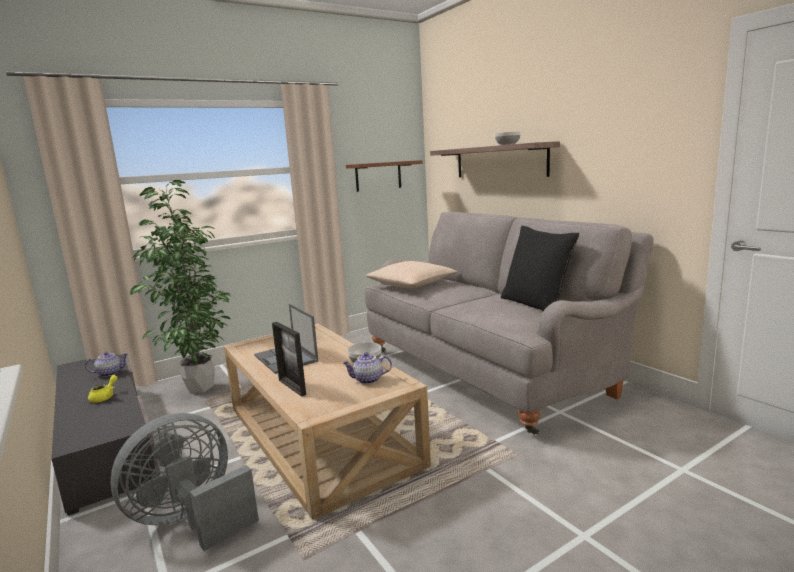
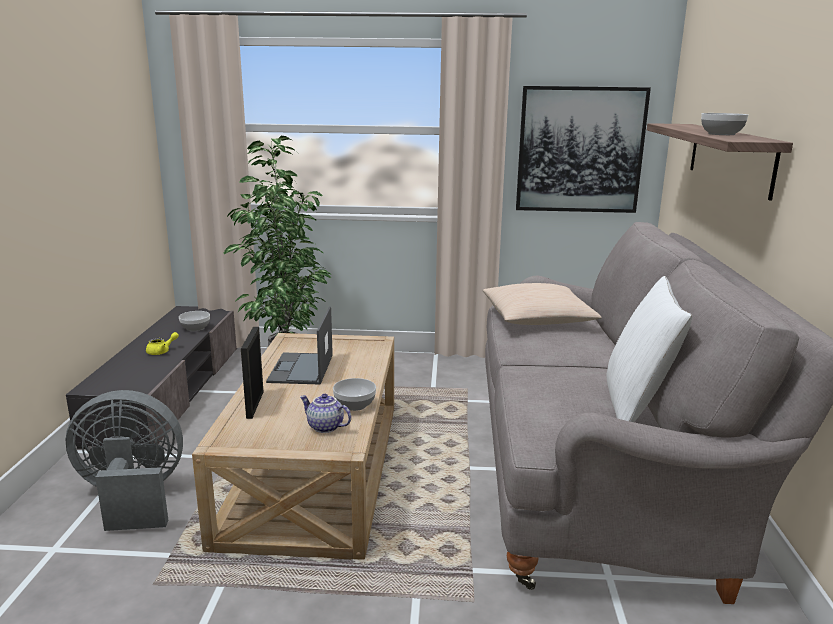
camera: 35 degrees right, 5 degrees up
teapot [85,352,129,377] -> bowl [179,311,210,331]
brown shelf [346,160,423,192] -> picture [516,86,651,213]
black pillow [501,225,580,311] -> white pillow [607,276,692,422]

